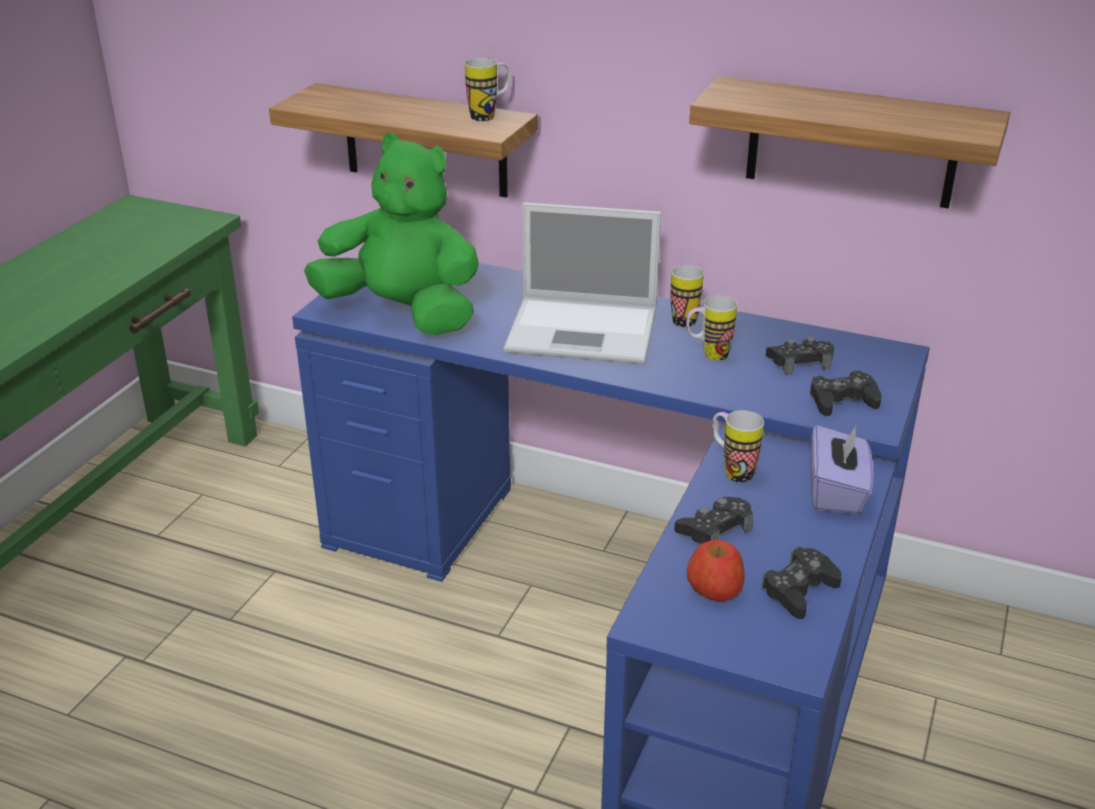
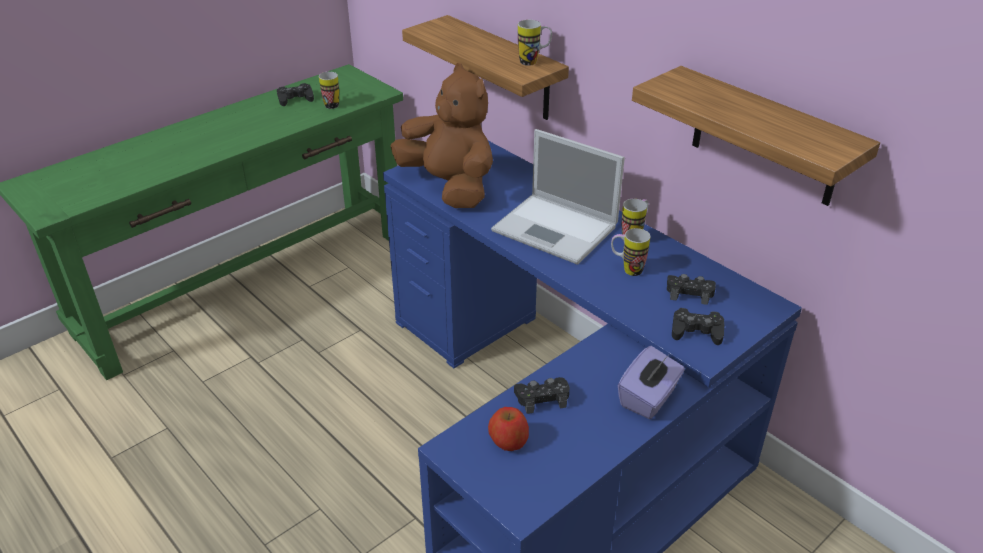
camera: 25 degrees right, 5 degrees up
green plush toy [304,133,479,335] -> brown plush toy [390,63,493,208]
mug [712,410,764,482] -> mug moved to [319,72,339,109]
black game controller [761,547,842,619] -> black game controller moved to [277,83,314,106]

